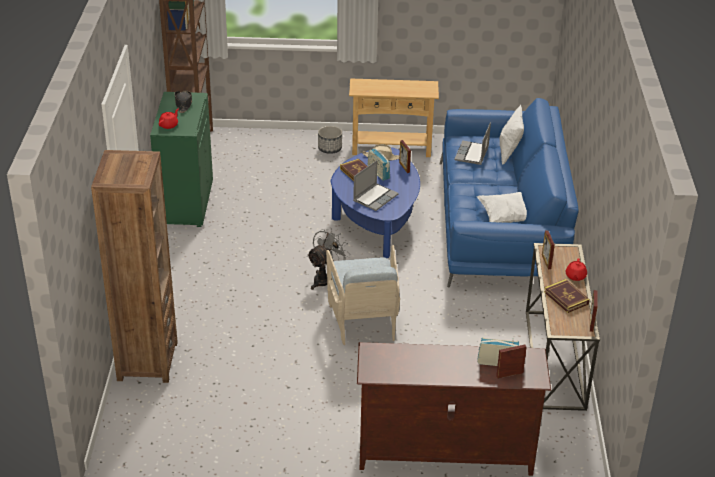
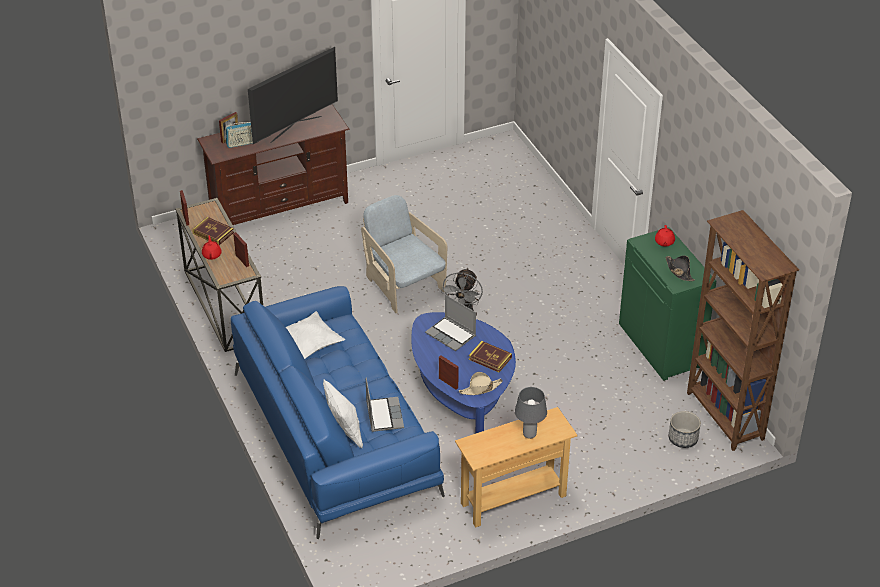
camera: 155 degrees right, 5 degrees up
brown bookcase [91,150,178,383] -> none
planter [318,126,342,154] -> planter moved to [668,411,701,448]
laptop [353,160,399,211] -> laptop turned 60 degrees counterclockwise [425,294,476,351]
radio [367,148,390,181] -> none
none -> television [248,47,338,144]
none -> grey table lamp [515,387,547,439]

